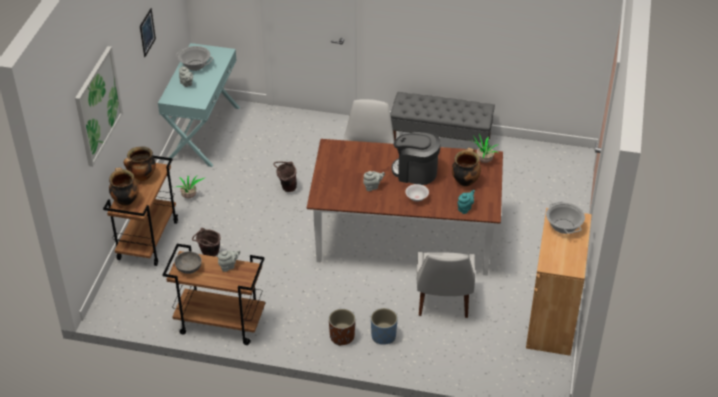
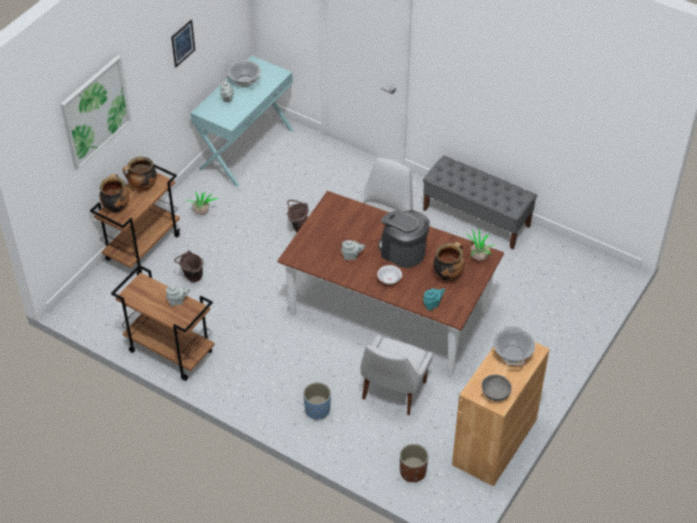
camera: 20 degrees right, 5 degrees up
grey bowl [174,251,202,274] -> grey bowl moved to [482,375,512,401]
brown planter [329,309,355,346] -> brown planter moved to [400,444,428,482]

